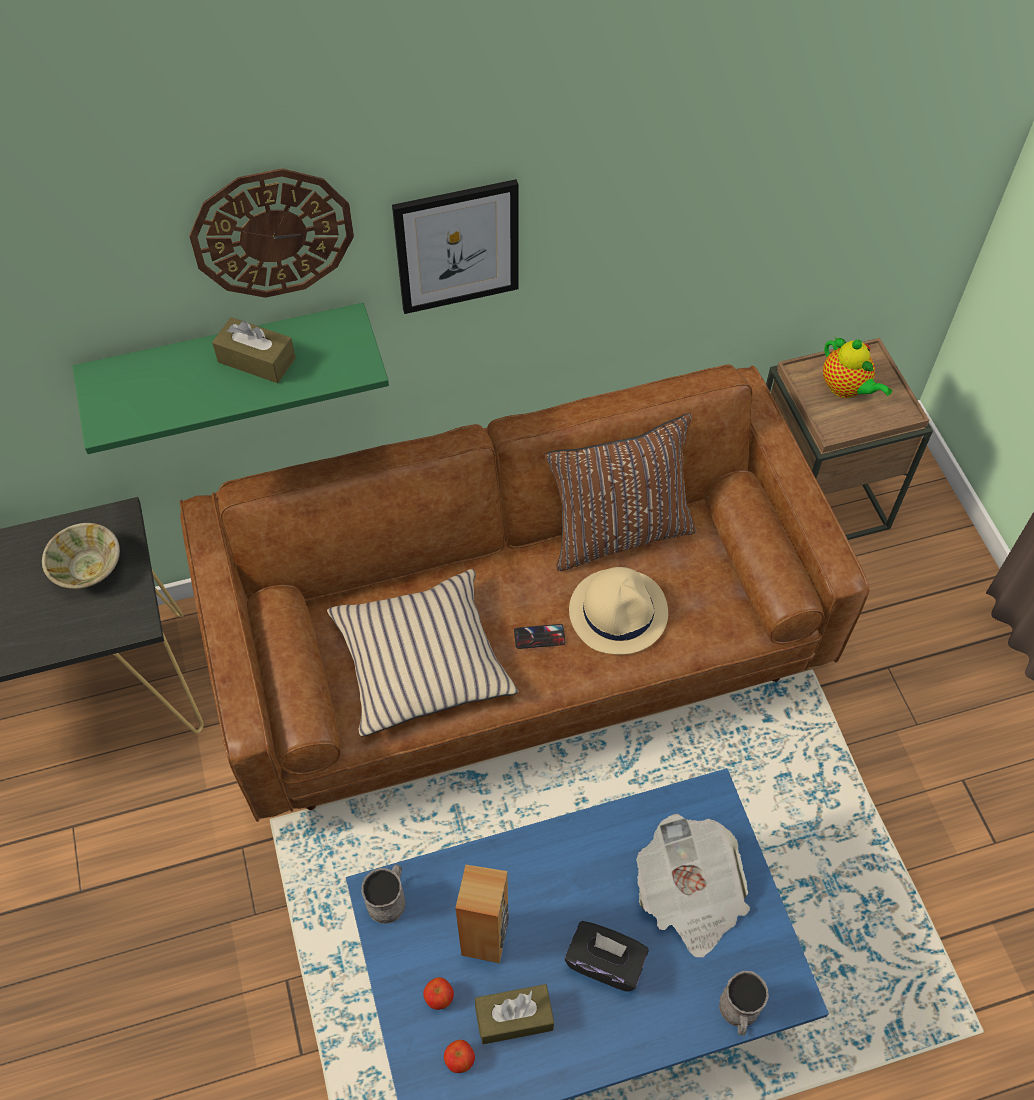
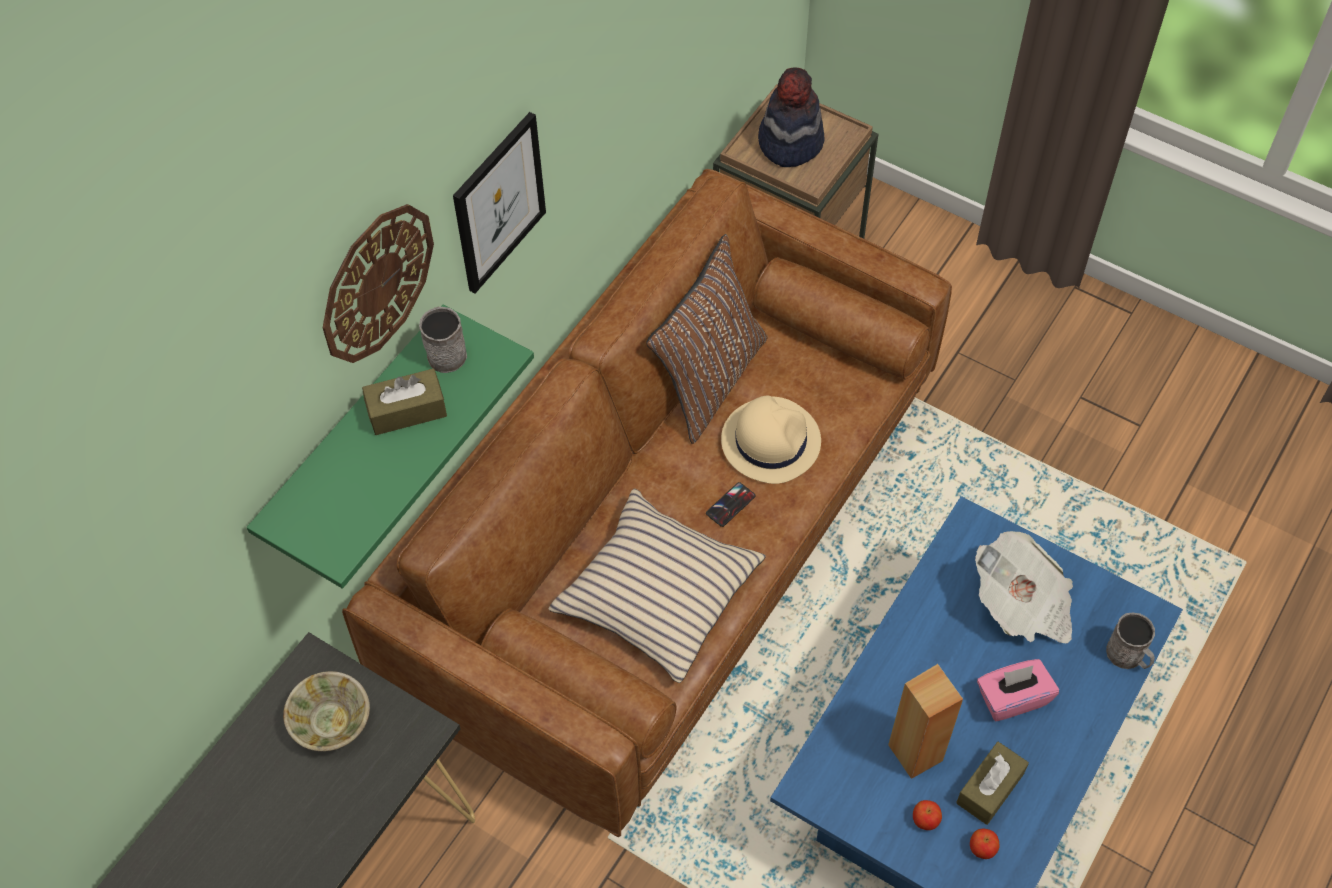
camera: 40 degrees left, 0 degrees up
grey mug [361,864,405,924] -> grey mug moved to [419,307,467,373]
black tissue box [565,921,649,992] -> pink tissue box [977,659,1059,721]
teapot [823,336,892,398] -> hat [758,67,824,167]

